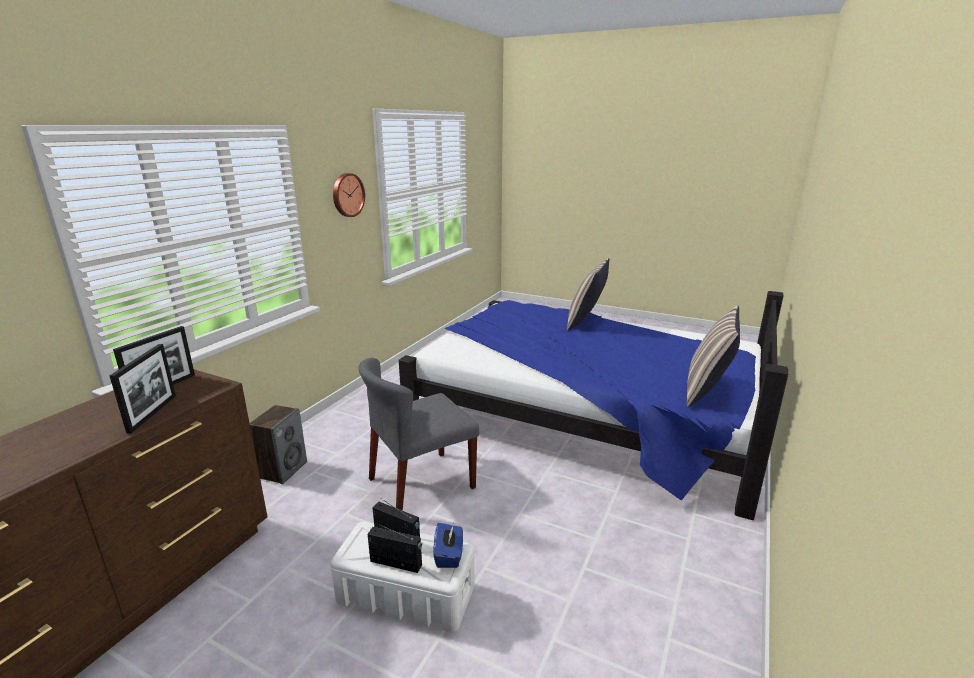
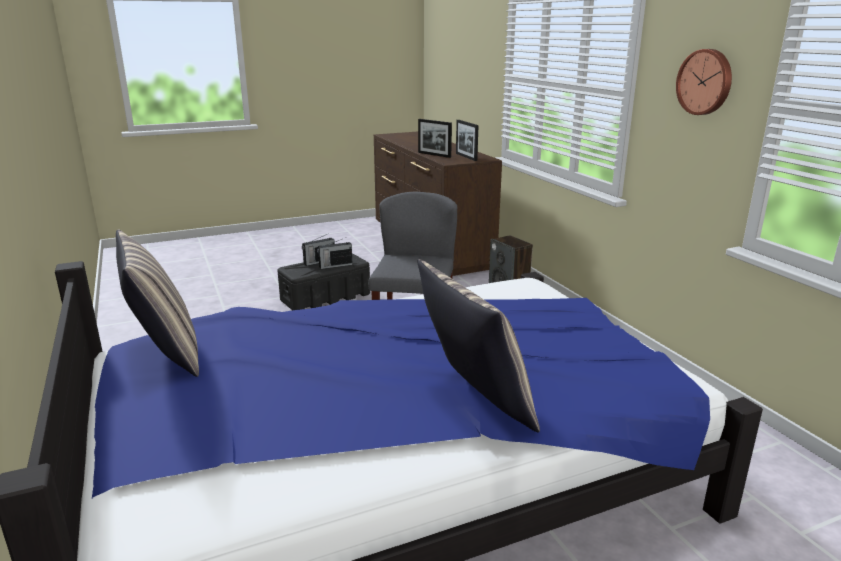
camera: 130 degrees right, 0 degrees up
white storage box [330,522,475,632] -> black storage box [277,253,370,310]
blue tissue box [433,523,463,568] -> none

